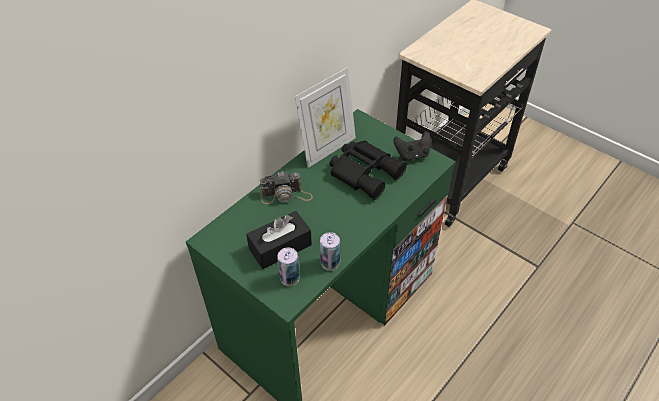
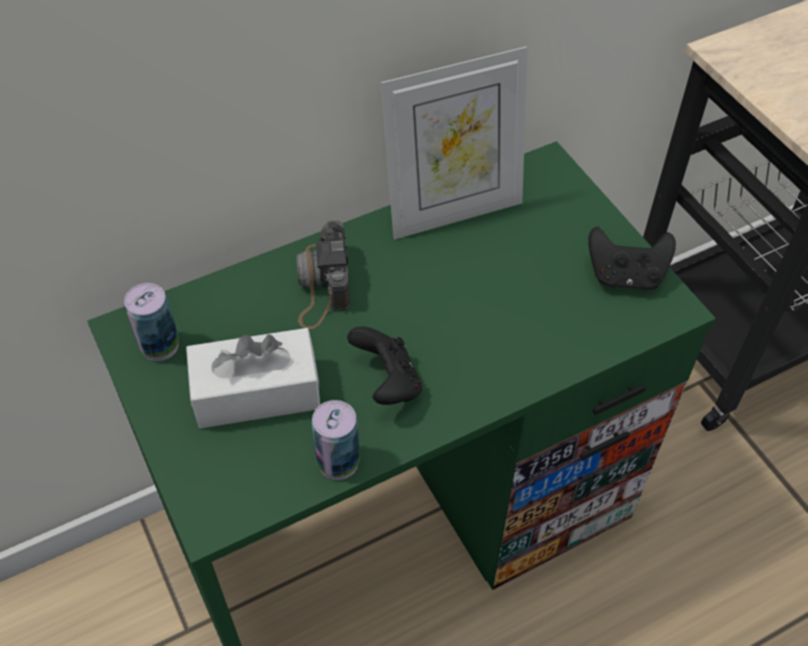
camera: 20 degrees right, 5 degrees up
black tissue box [246,211,312,269] -> white tissue box [186,328,320,428]
camera [260,171,313,204] -> camera turned 75 degrees clockwise [297,220,350,329]
can [277,248,300,286] -> can moved to [124,283,179,361]
black binoculars [330,140,407,200] -> none
none -> black game controller [347,326,422,405]

